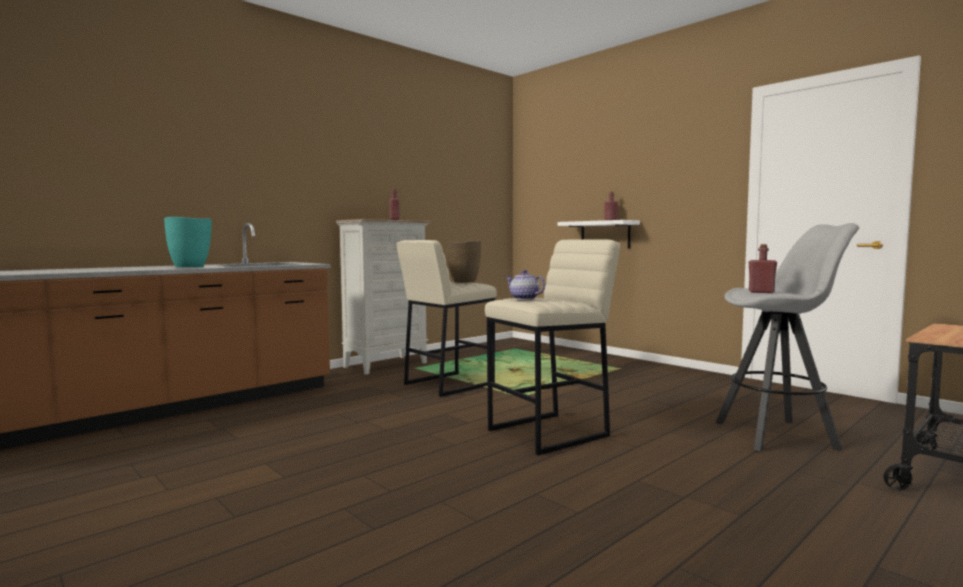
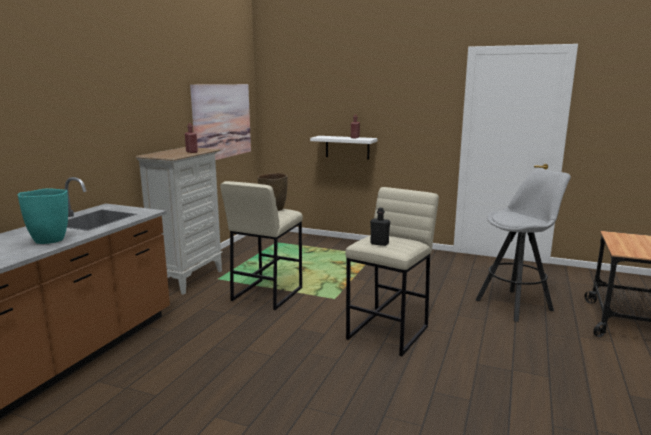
camera: 25 degrees left, 10 degrees up
teapot [506,270,545,300] -> black bottle [370,208,390,246]
red bottle [749,244,777,293] -> none
none -> picture [190,84,251,160]

